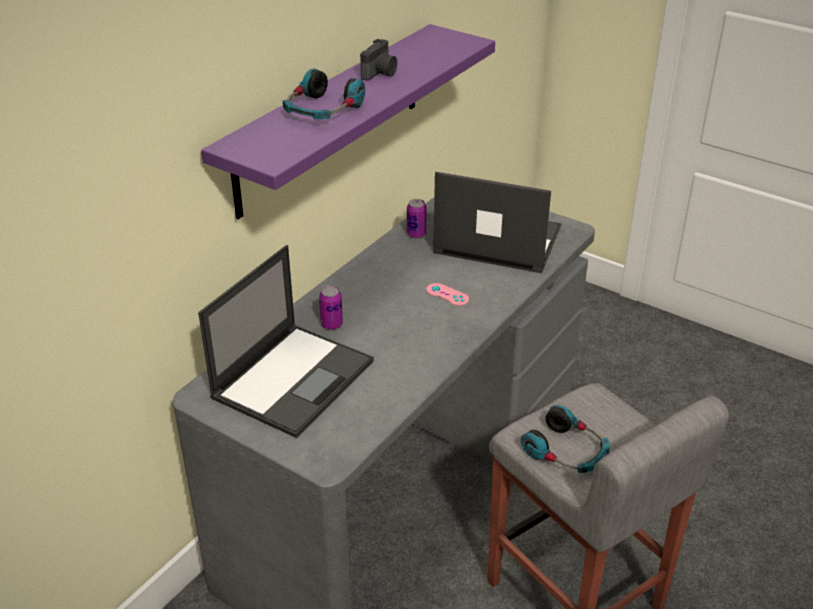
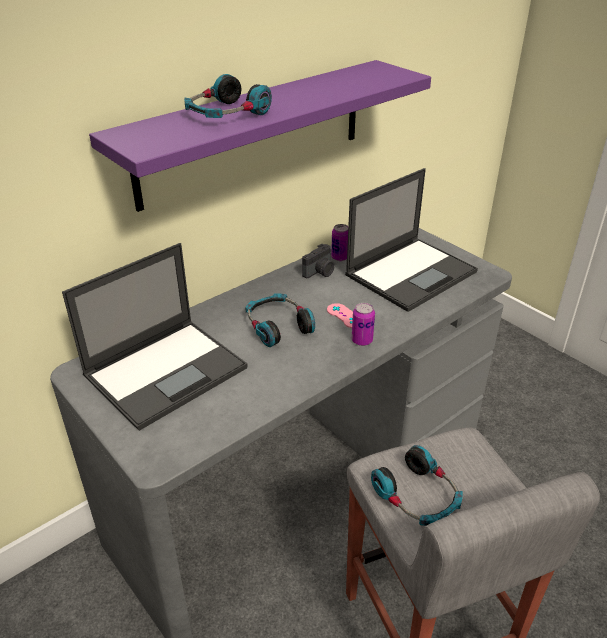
camera: 15 degrees right, 0 degrees up
can [319,286,343,330] -> can moved to [352,303,375,346]
camera [360,39,397,81] -> camera moved to [302,244,335,278]
laptop [433,172,561,273] -> laptop turned 105 degrees clockwise [345,168,478,312]
none -> headphones [245,293,315,347]

